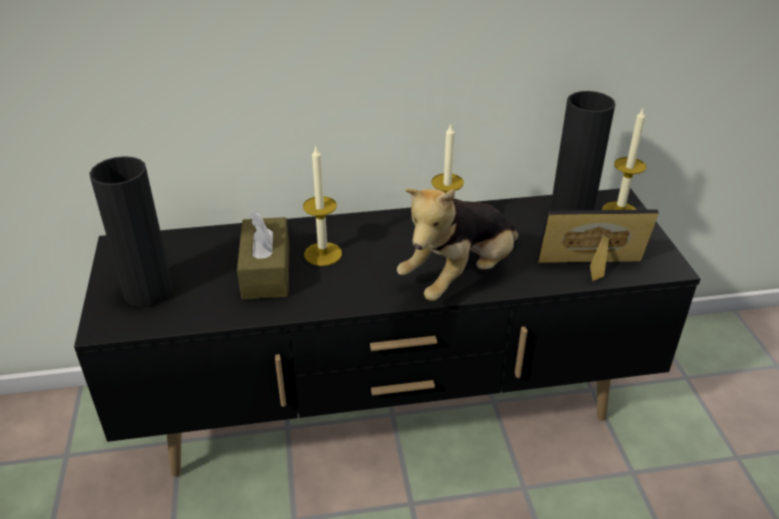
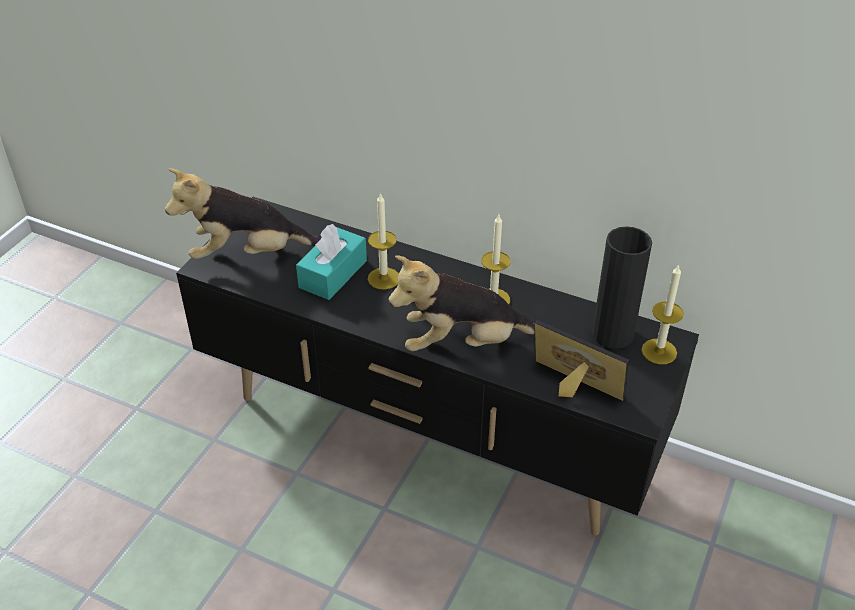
camera: 35 degrees right, 5 degrees up
black vase [89,156,173,307] -> plush toy [165,168,321,259]
brown tissue box [237,211,289,299] -> turquoise tissue box [296,224,367,300]

